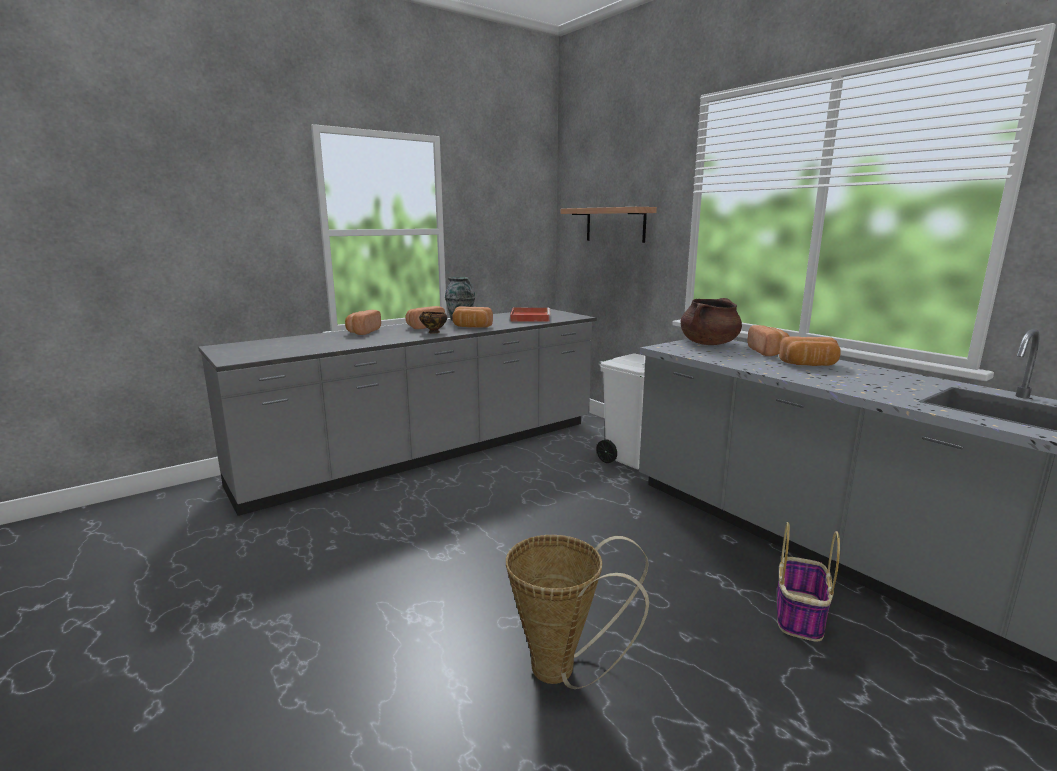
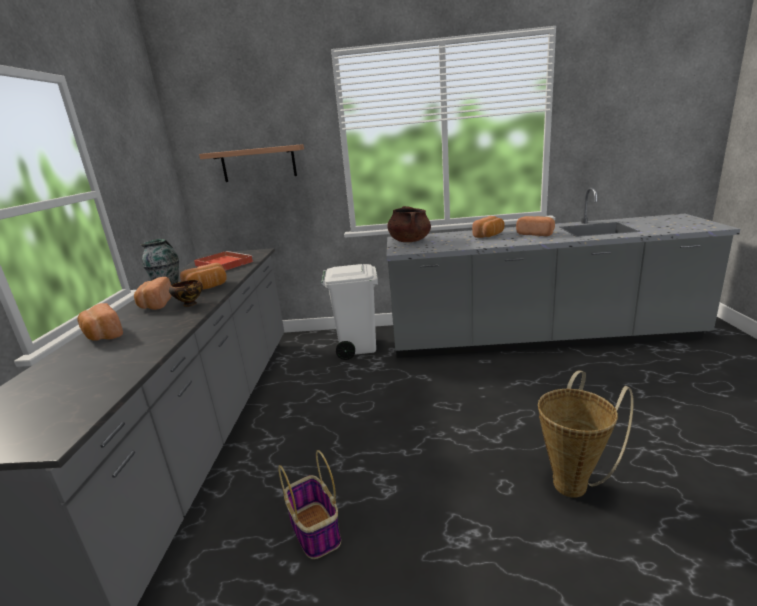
camera: 50 degrees left, 5 degrees up
bread [748,325,790,356] -> bread moved to [516,216,555,236]
basket [777,522,840,642] -> basket moved to [278,450,341,559]

